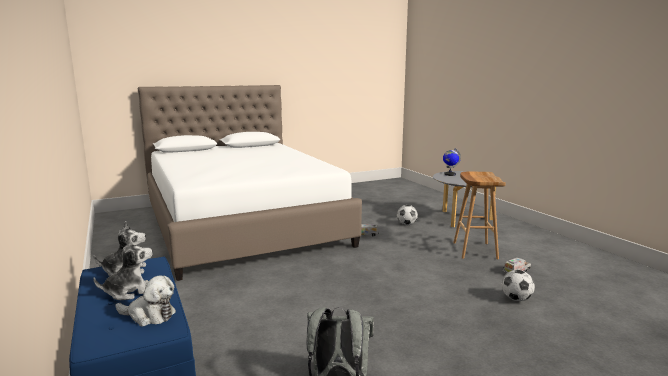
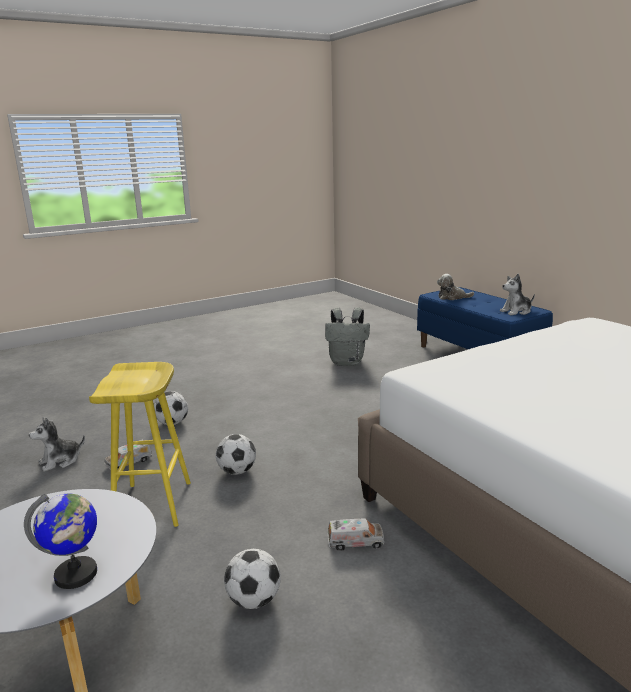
camera: 175 degrees right, 5 degrees up
plush toy [93,237,152,300] -> plush toy moved to [29,417,85,472]
brown stool [453,172,506,259] -> yellow stool [89,362,191,527]
none -> football [216,434,256,475]

